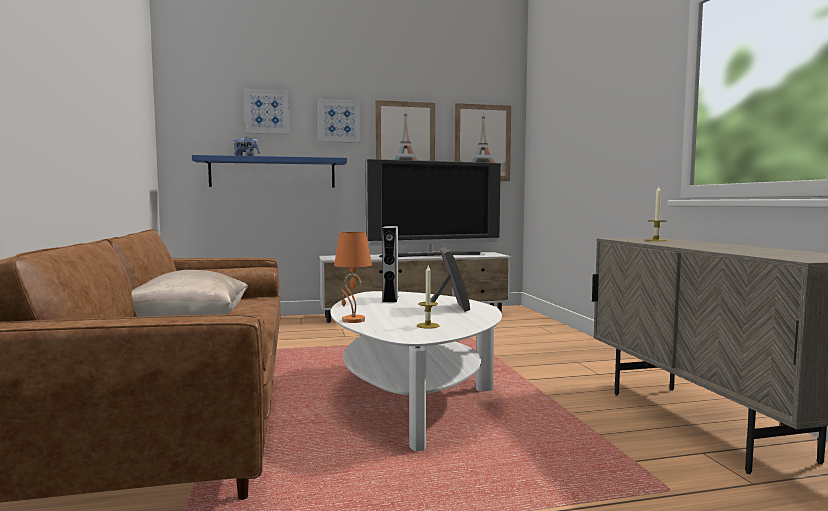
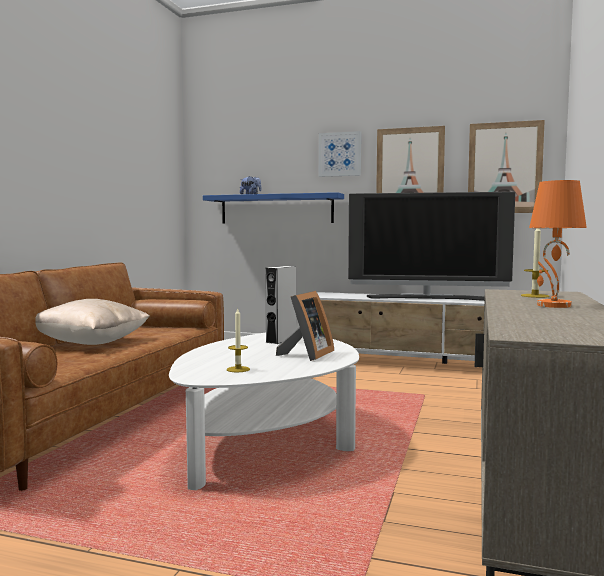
camera: 30 degrees right, 0 degrees up
picture [244,89,290,134] -> none
orange table lamp [334,232,372,323] -> orange table lamp moved to [529,180,587,308]

